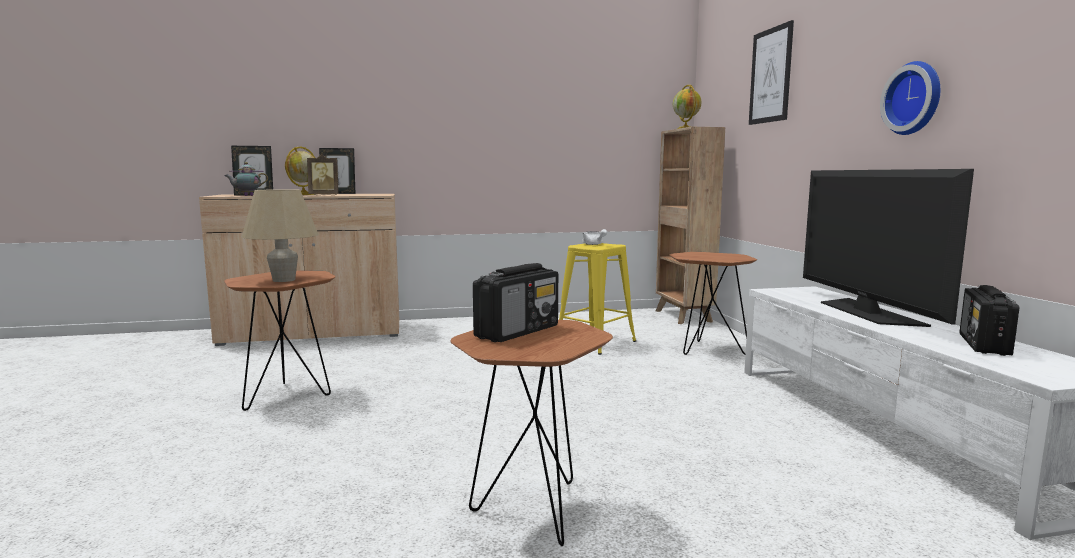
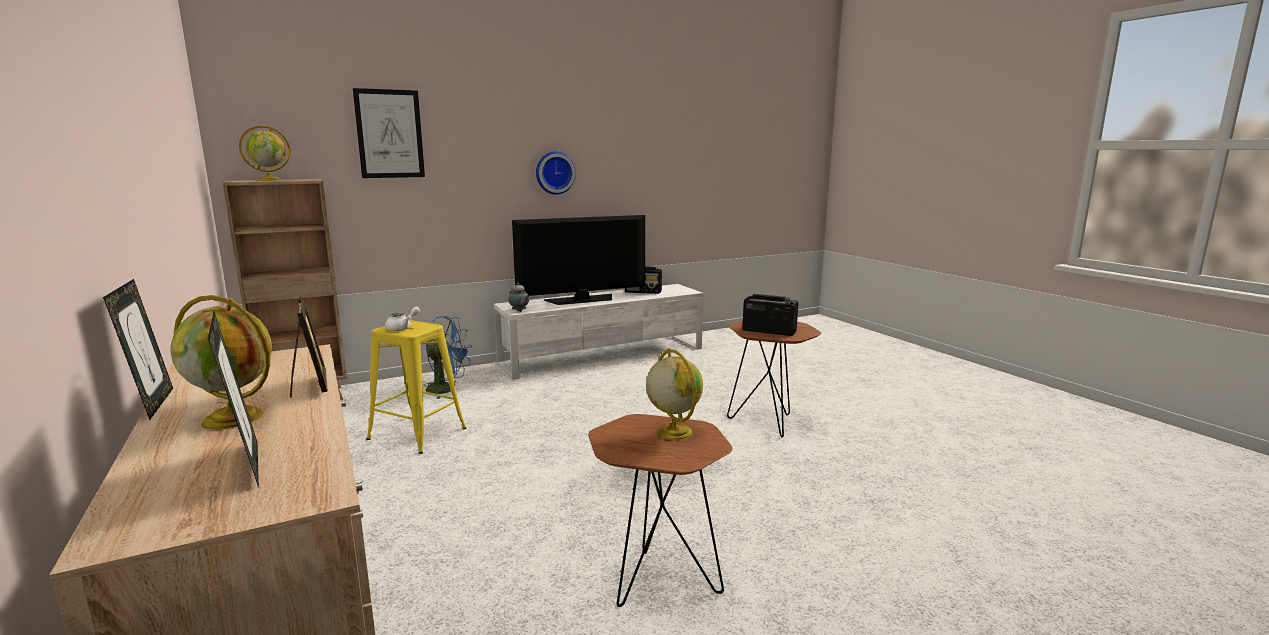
camera: 105 degrees left, 5 degrees up
teapot [224,162,268,196] -> teapot moved to [508,283,530,312]
beige table lamp [242,189,319,282] -> globe [646,348,703,440]
brown side table [669,252,757,355] -> blue fan [423,316,472,399]

